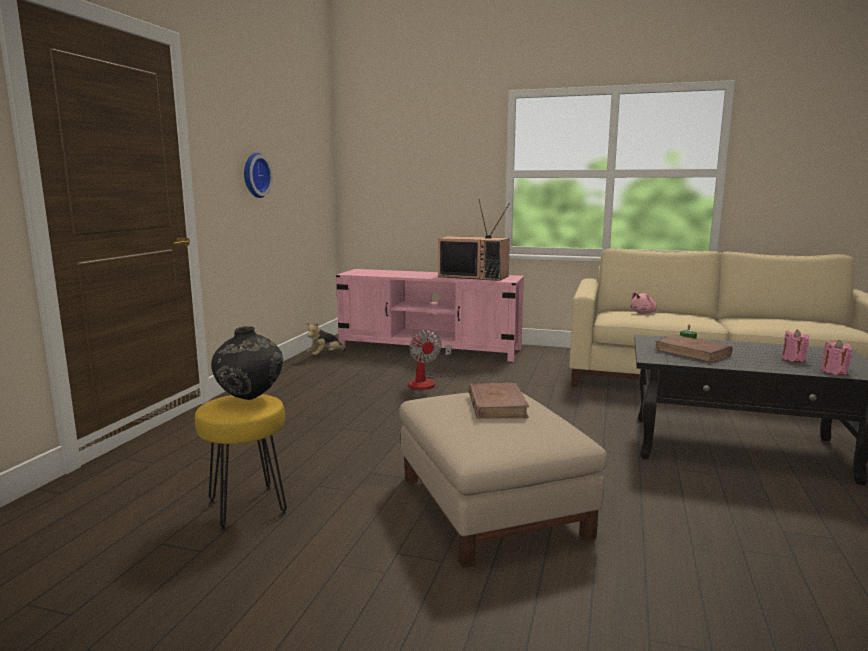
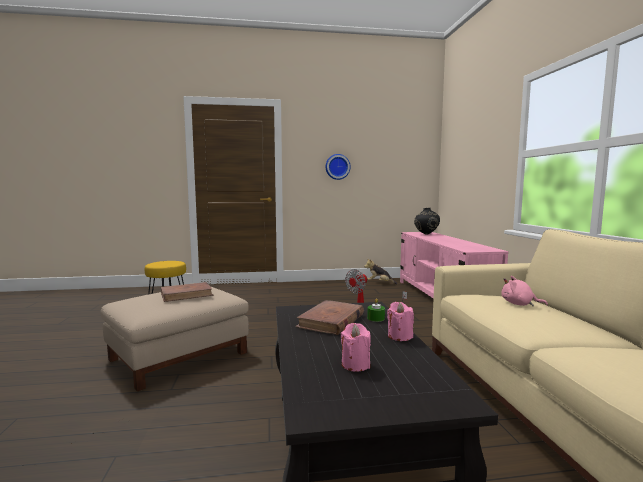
camera: 65 degrees right, 5 degrees down
black vase [211,326,283,400] -> black vase moved to [414,208,440,235]
television [438,199,510,281] -> none
pink candle [820,340,853,375] -> pink candle moved to [387,302,414,341]

